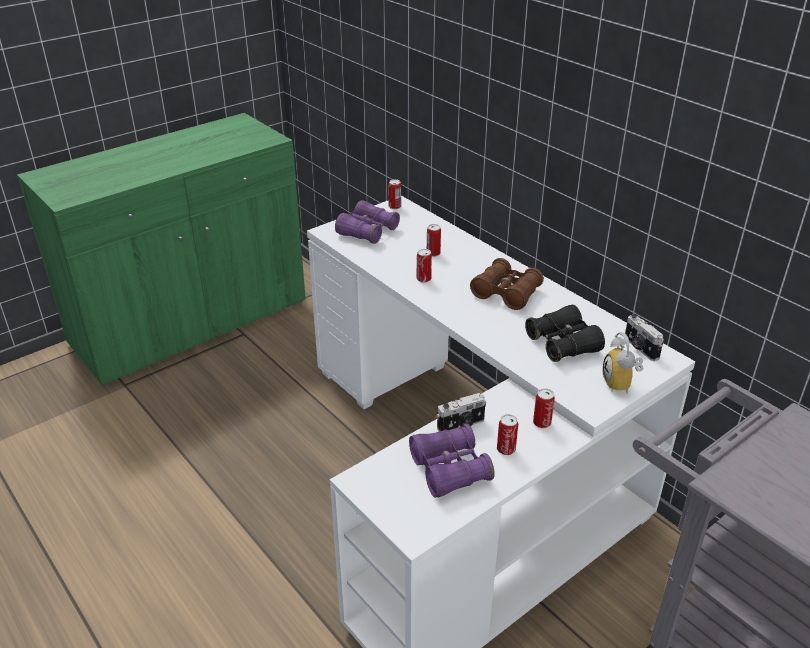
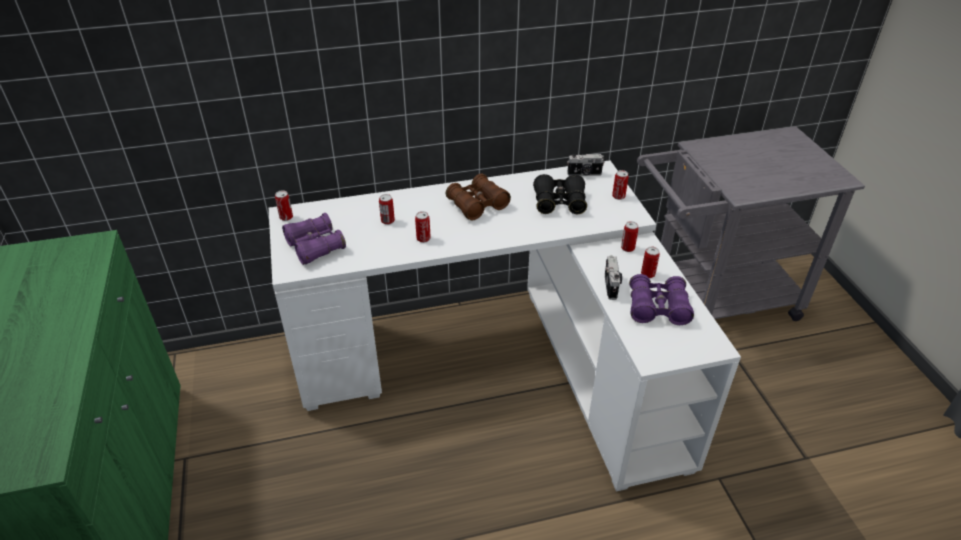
camera: 65 degrees left, 5 degrees up
alarm clock [602,332,643,394] -> can [612,170,629,200]

